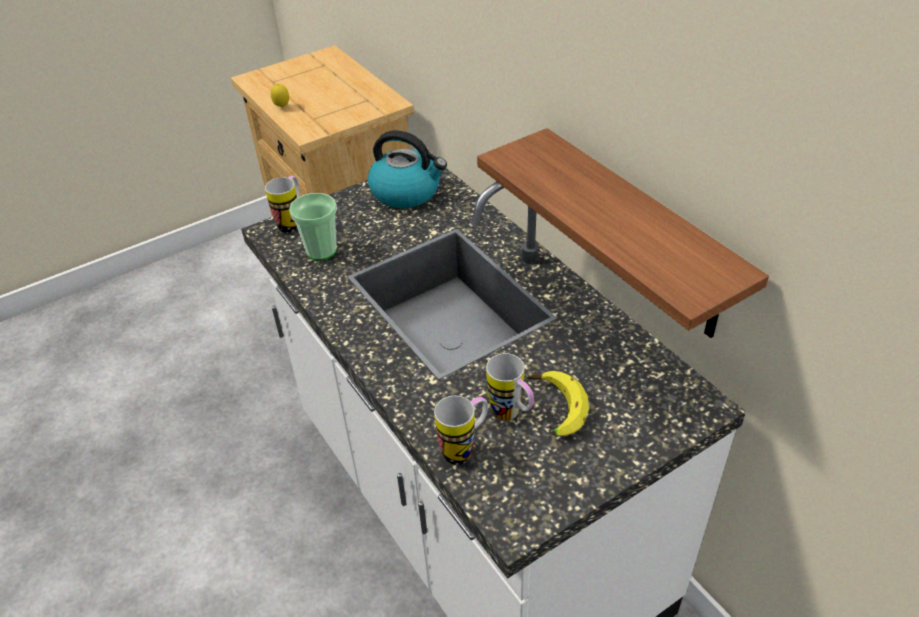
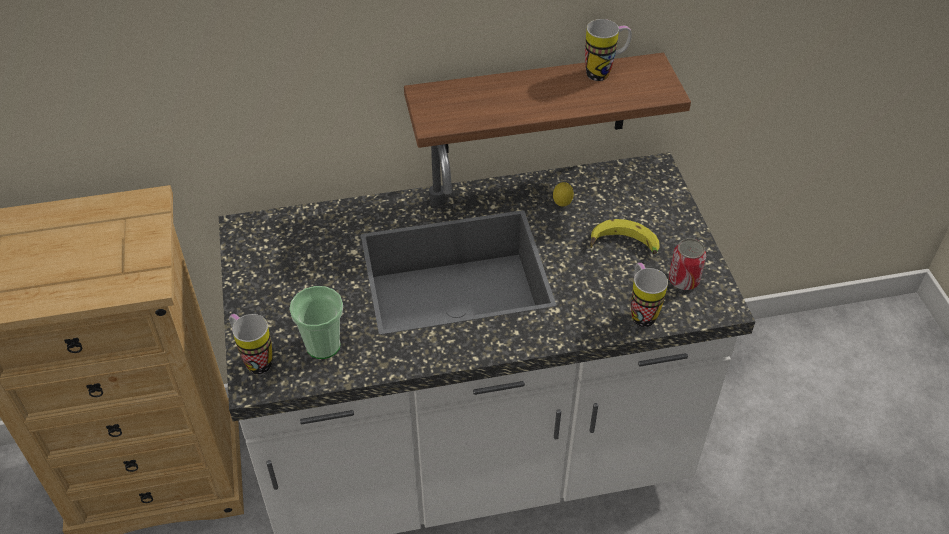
camera: 70 degrees left, 5 degrees up
lemon [271,84,289,108] -> lemon moved to [553,182,574,207]
kettle [368,130,447,208] -> none
mug [486,353,534,421] -> mug moved to [585,19,632,81]
none -> can [669,238,706,290]

